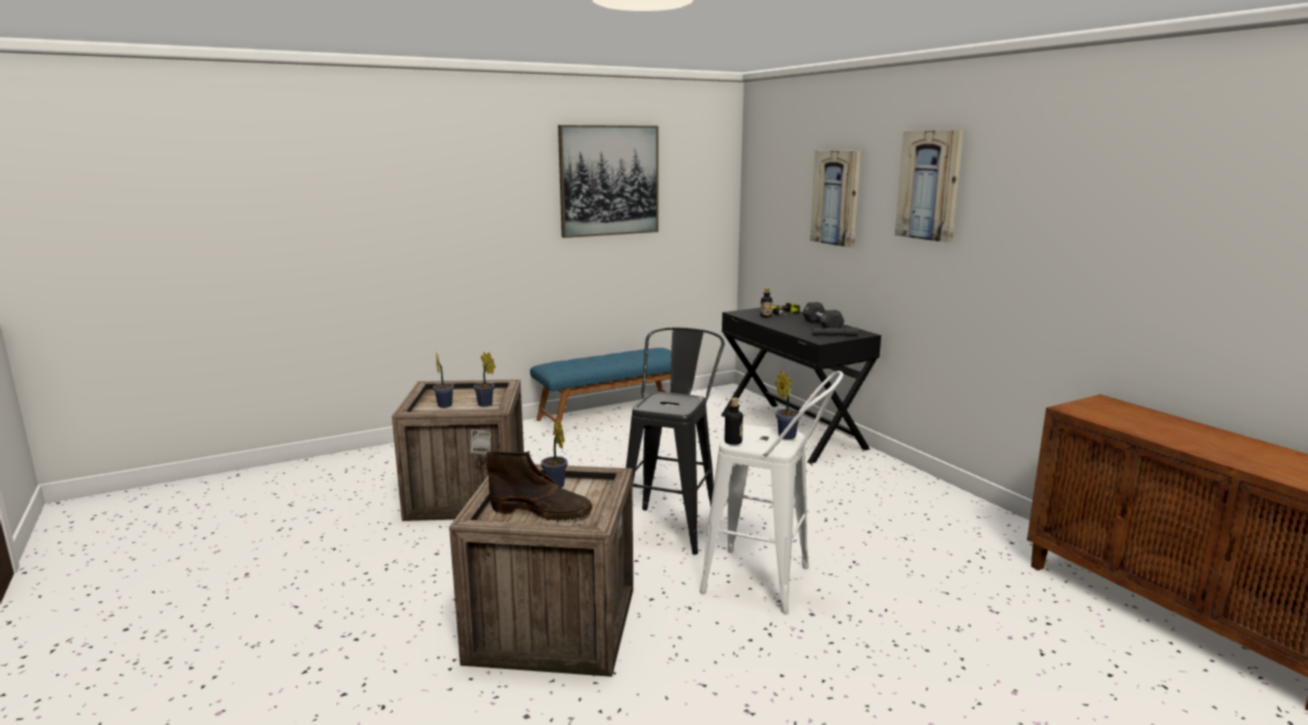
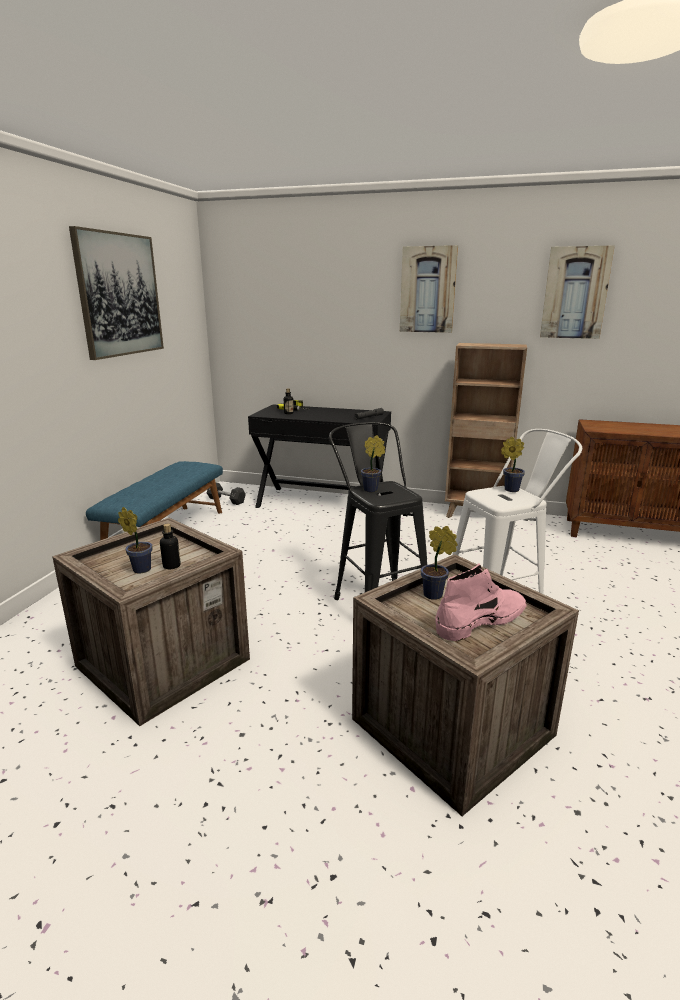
camera: 45 degrees left, 5 degrees up
potted plant [474,352,495,407] -> potted plant moved to [361,435,385,492]
brown boot [487,451,592,521] -> pink boot [435,563,526,641]
bottle [725,398,743,445] -> bottle moved to [160,524,181,569]
black dumbbell [802,302,844,329] -> black dumbbell moved to [207,483,246,505]
picture [810,150,861,248] -> picture moved to [540,245,615,339]
none -> brown bookcase [445,343,527,518]

